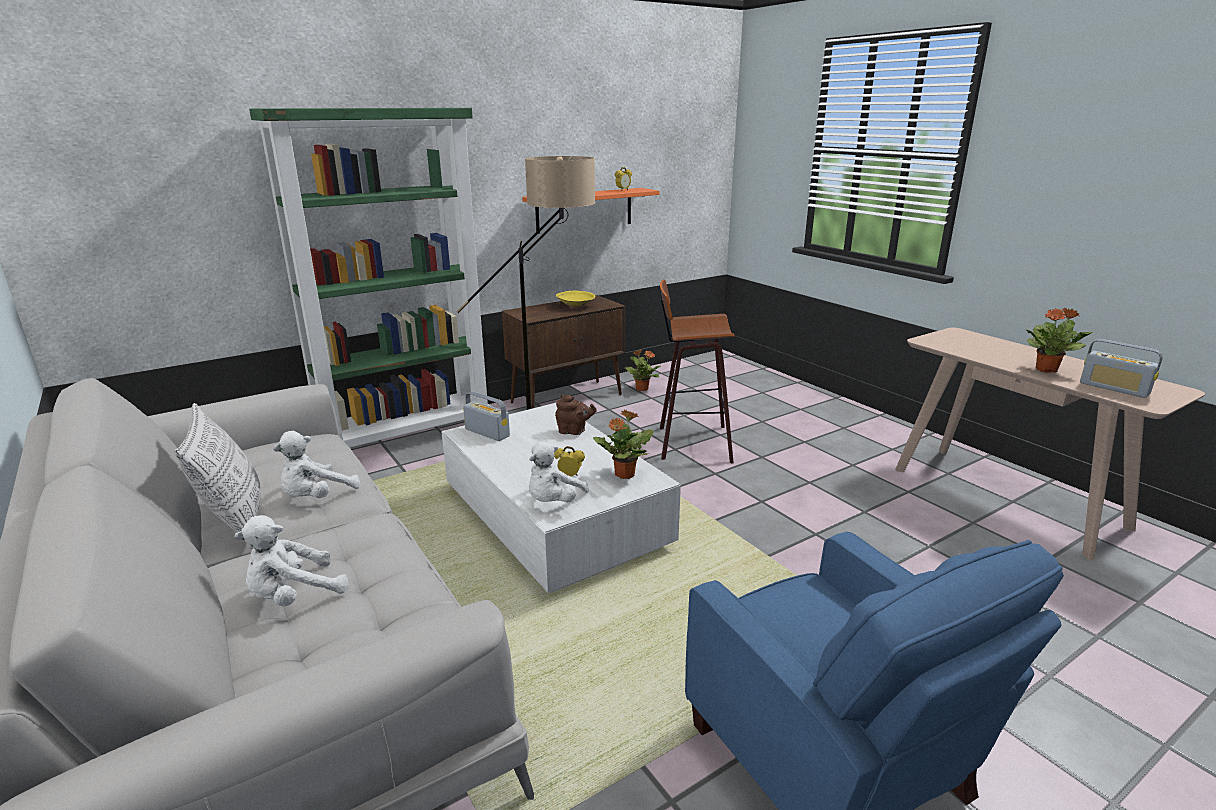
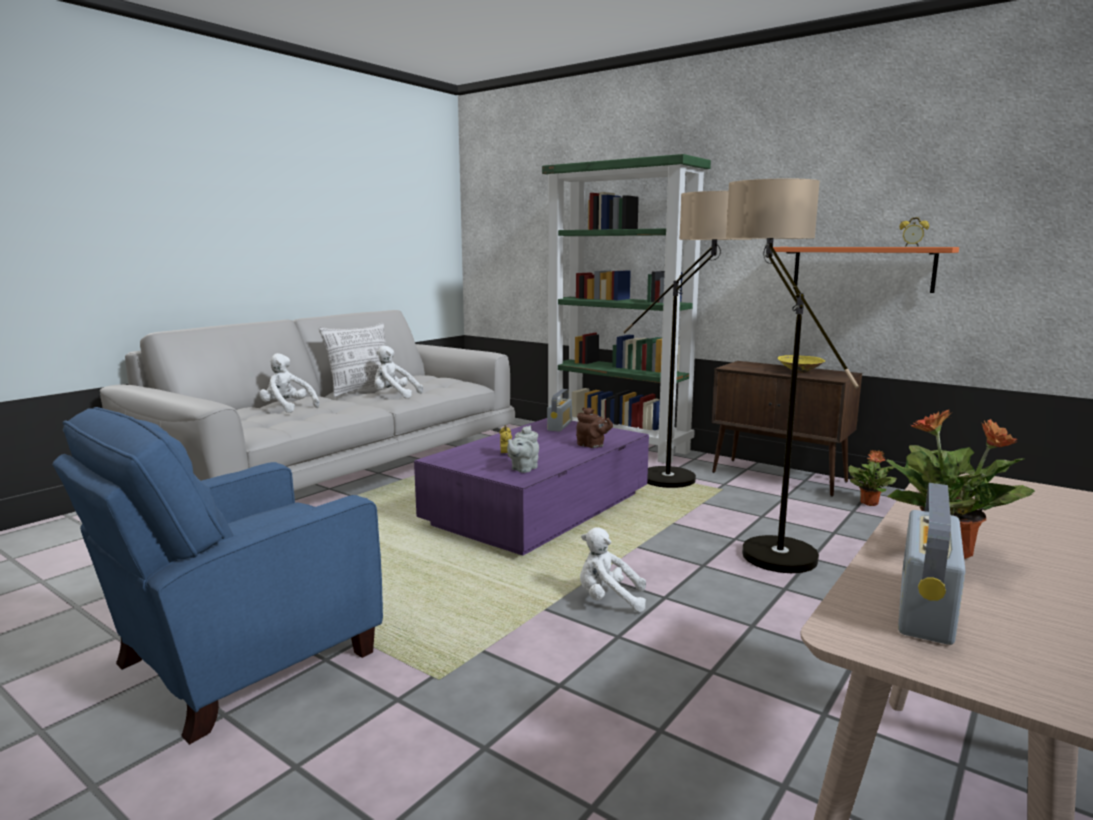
camera: 70 degrees right, 10 degrees down
white coffee table [442,403,681,593] -> purple coffee table [414,418,649,556]
white plush toy [529,441,589,502] -> white plush toy moved to [580,527,646,612]
brown teapot [555,395,597,435] -> brown teapot turned 45 degrees counterclockwise [576,407,613,448]
potted plant [593,409,654,479] -> grey teapot [507,425,539,473]
stool [660,280,734,464] -> floor lamp [726,178,859,573]

